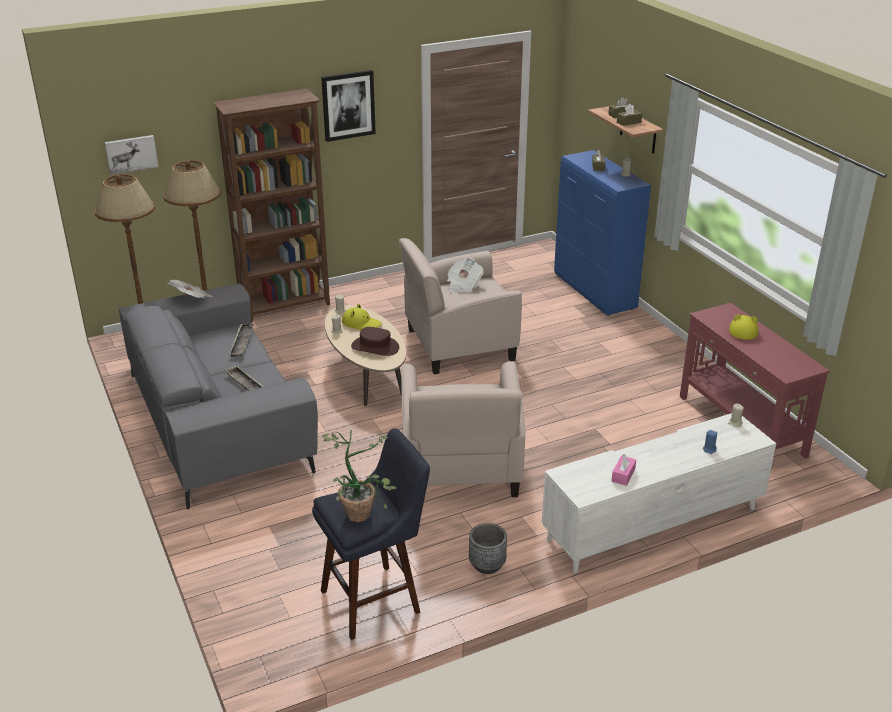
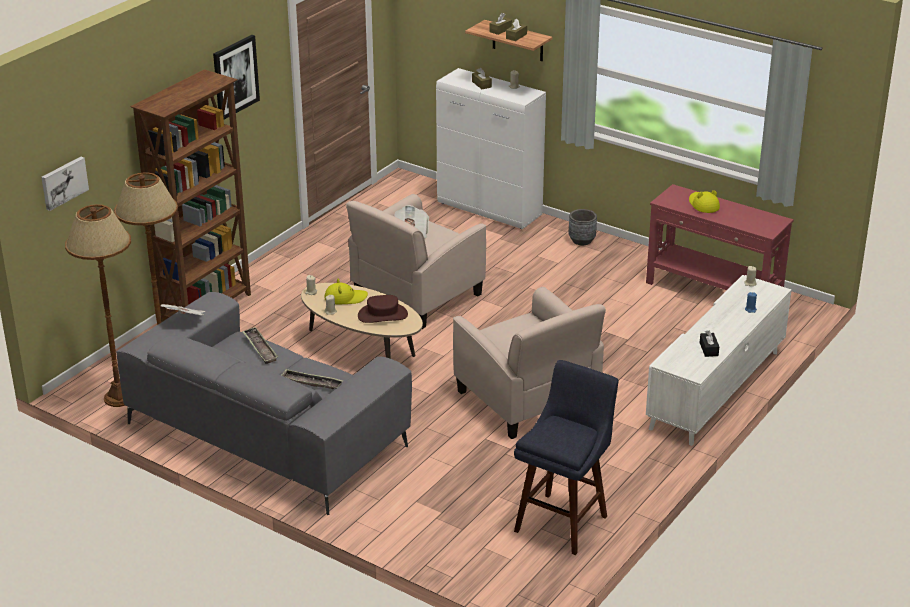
camera: 30 degrees left, 0 degrees up
potted plant [322,430,396,522] -> none
grey planter [469,523,507,574] -> grey planter moved to [569,209,597,245]
blue cabinet [554,150,651,316] -> white cabinet [436,68,546,229]
pink tissue box [611,454,636,486] -> black tissue box [700,331,719,357]

